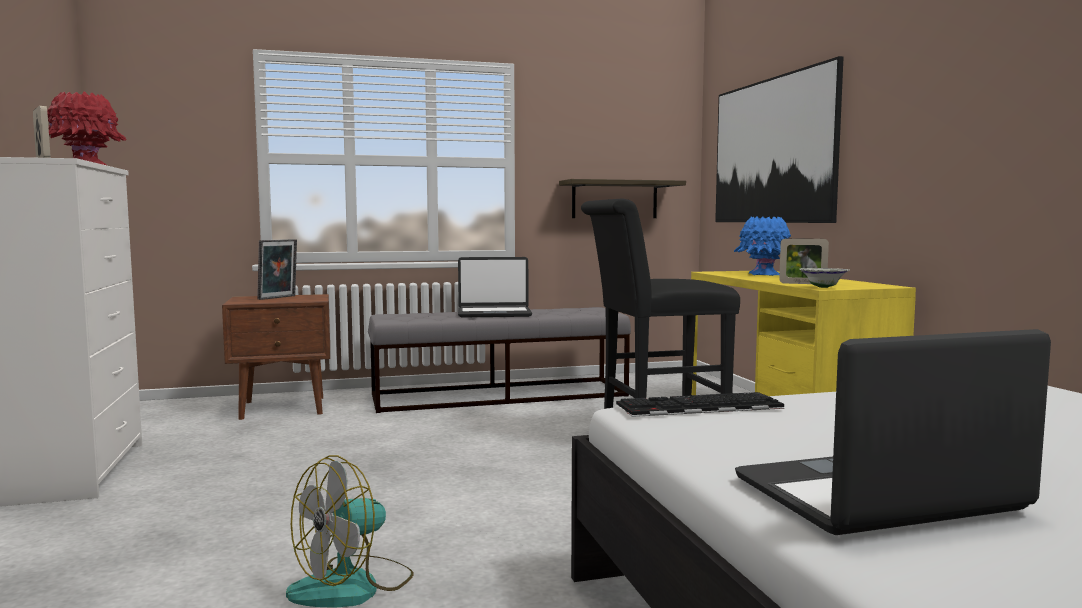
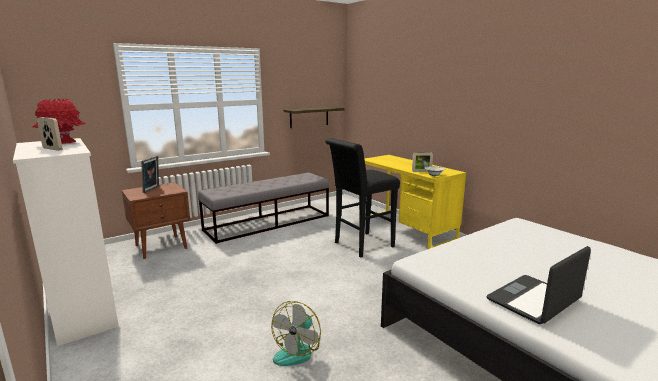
camera: 20 degrees left, 10 degrees up
laptop [458,257,532,317] -> none
keyboard [616,392,784,417] -> none
picture [715,56,844,223] -> none
blue vase [734,216,791,276] -> none

